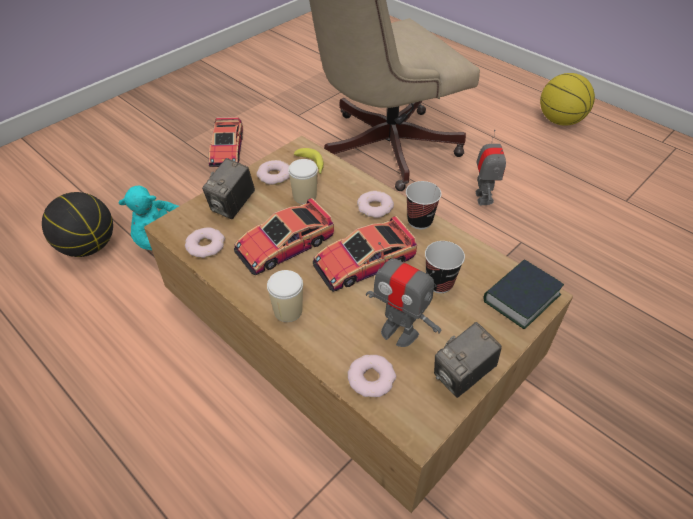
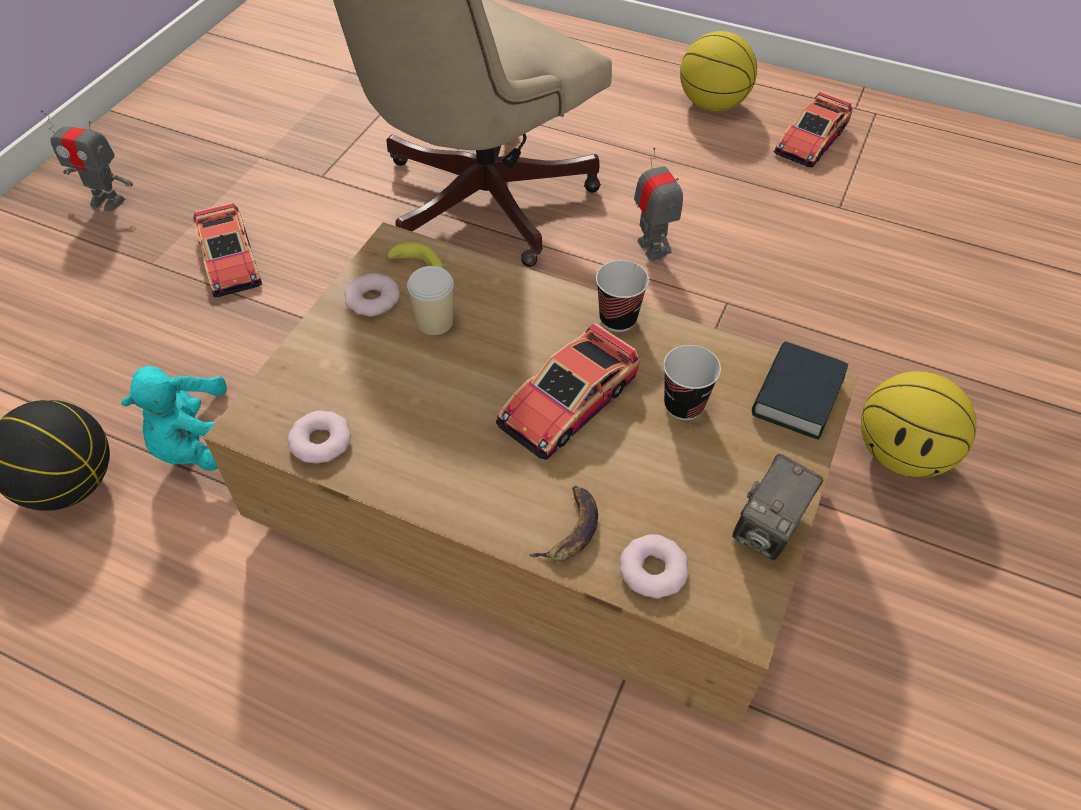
camera: 20 degrees left, 5 degrees up
camera [202,158,255,219] -> none
toy car [234,198,334,275] -> toy car moved to [774,92,853,167]
cup [267,270,303,322] -> none
donut [357,191,394,218] -> none
toy robot [366,242,441,347] -> toy robot moved to [41,110,133,211]
none -> banana [529,486,598,561]
none -> basketball [861,371,977,478]

